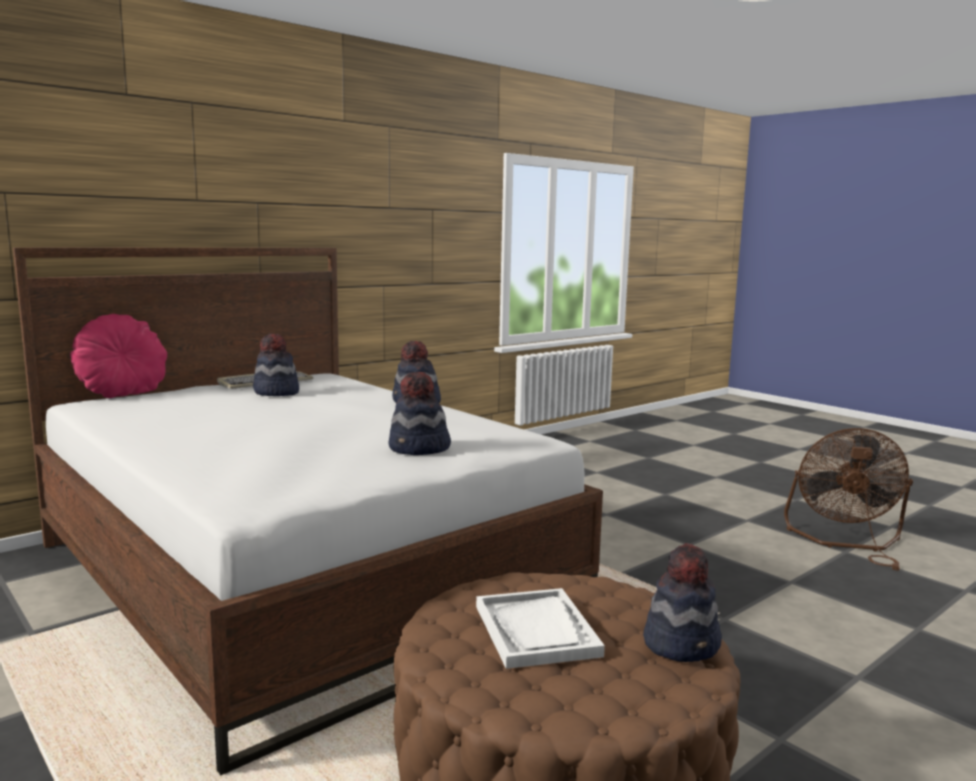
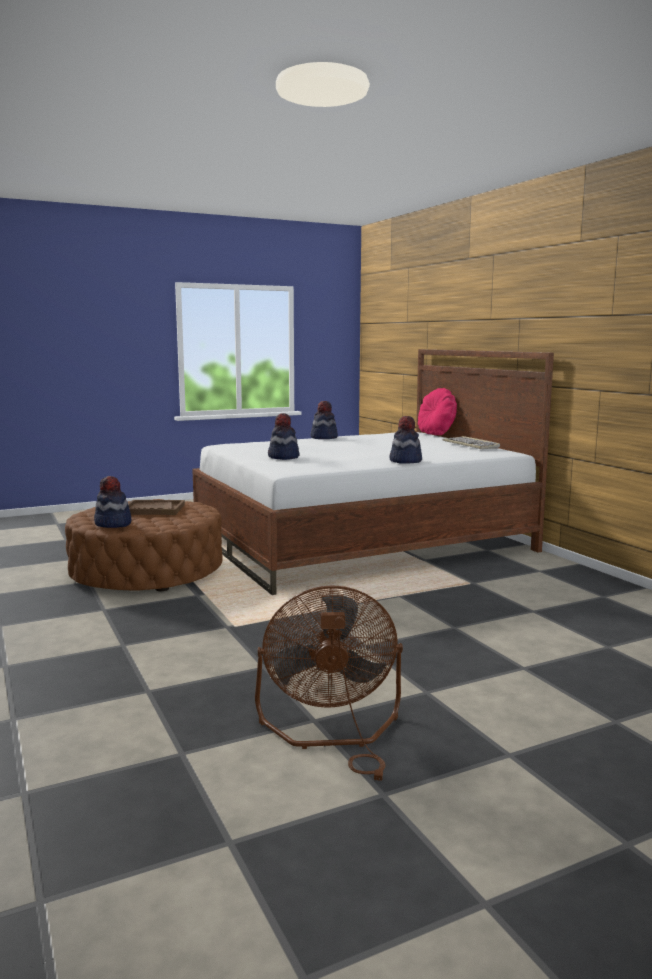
camera: 105 degrees right, 0 degrees up
hat [253,334,299,396] -> hat moved to [310,401,338,439]
white tray [476,588,605,669] -> brown tray [128,500,185,515]
brown fan [784,428,913,571] -> brown fan turned 120 degrees counterclockwise [255,586,403,781]

